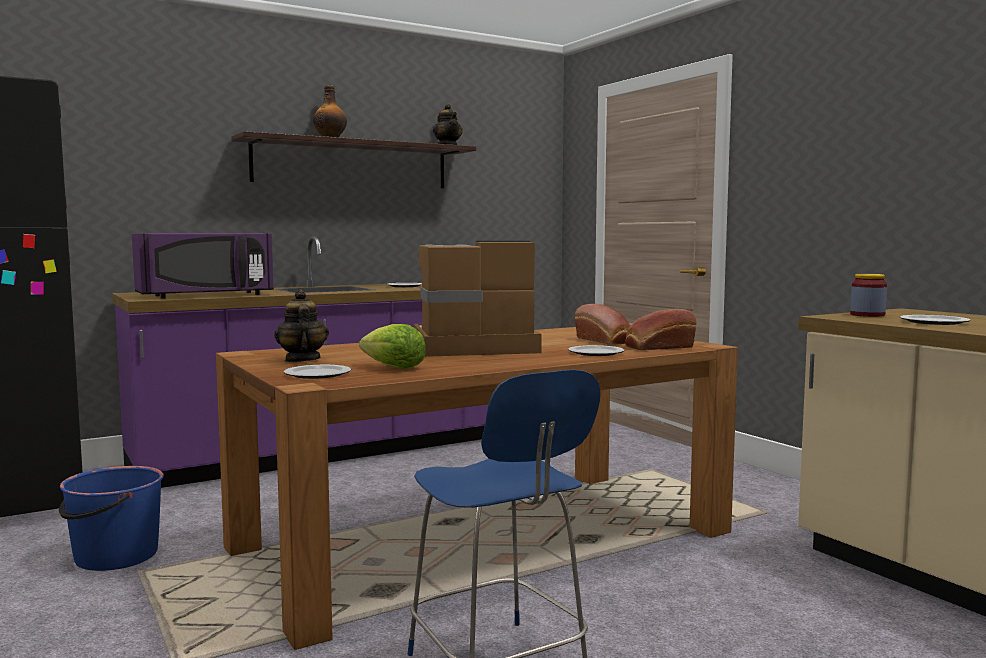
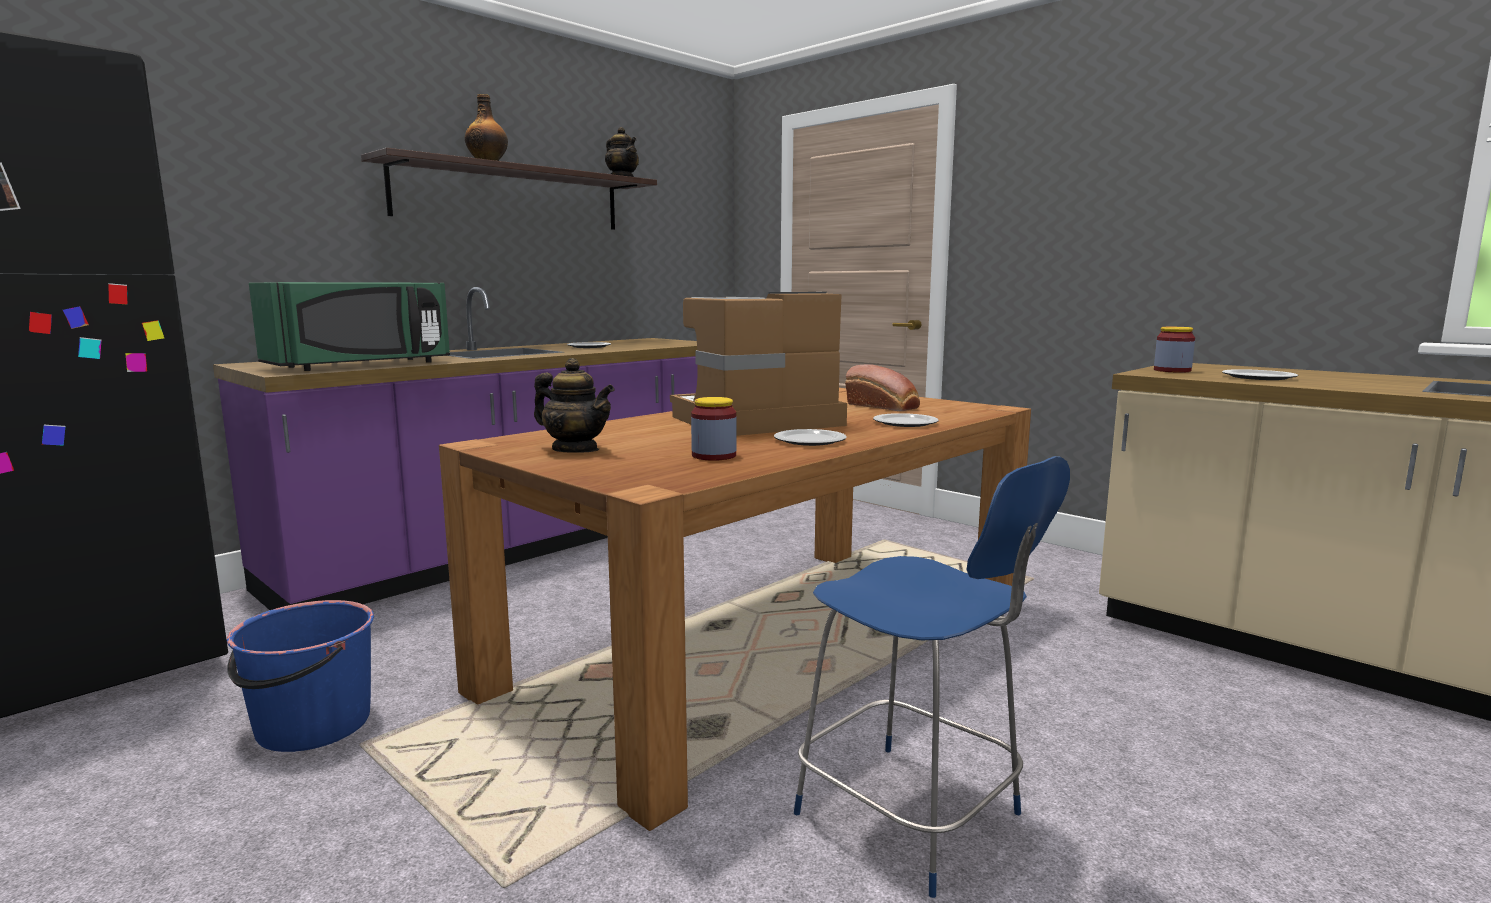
camera: 15 degrees left, 5 degrees up
purple microwave [132,233,274,299] -> green microwave [249,282,450,371]
teapot [274,289,329,362] -> teapot turned 150 degrees clockwise [534,358,615,453]
plate [284,365,351,379] -> plate moved to [774,429,847,446]
lettuce [359,324,426,369] -> jar [691,397,737,461]
bread [625,309,696,350] -> none

